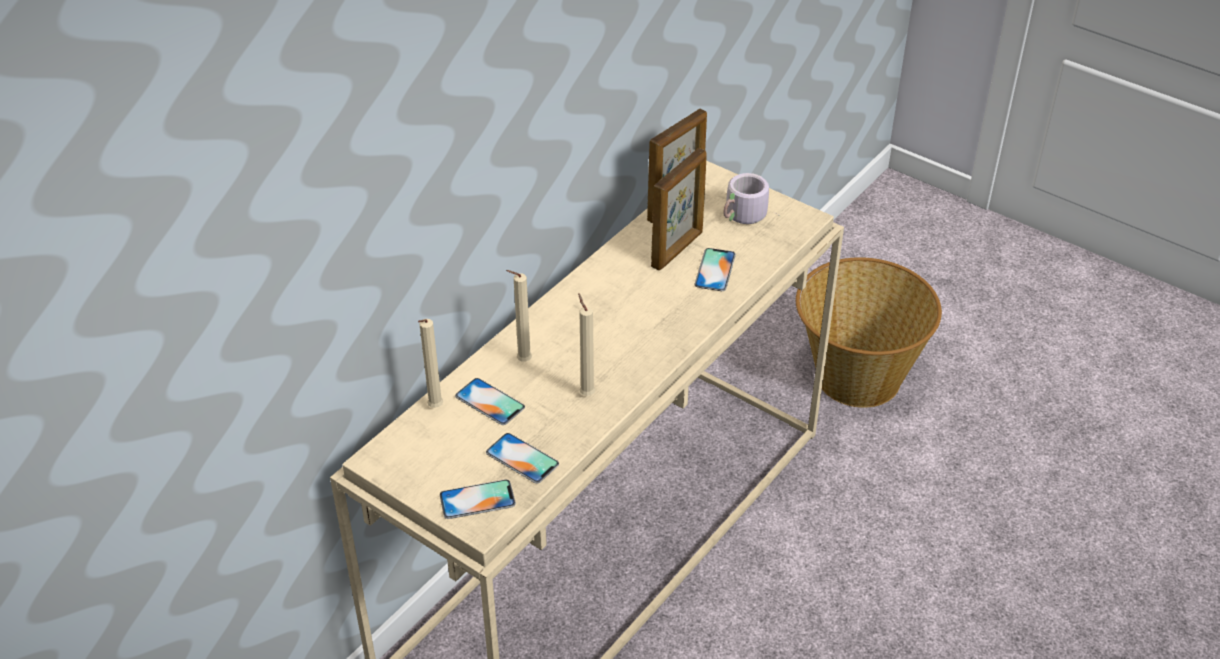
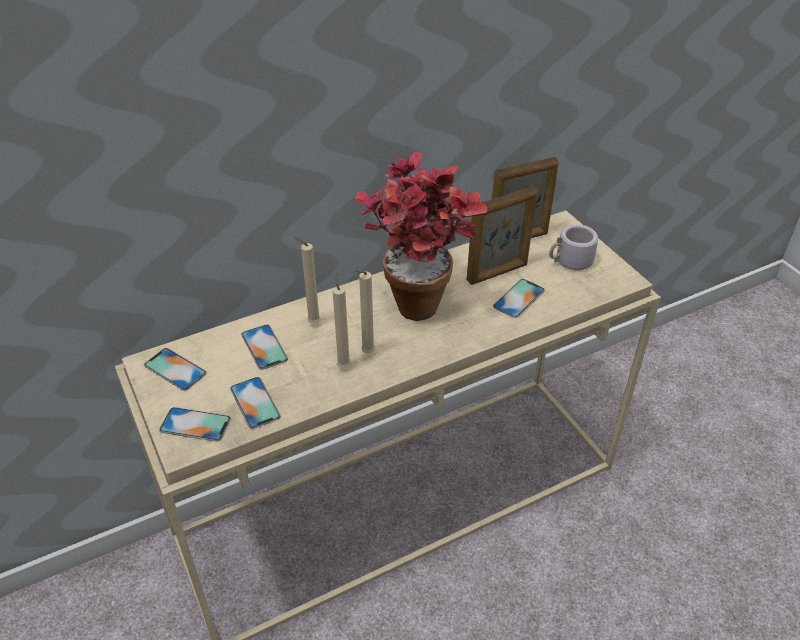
camera: 25 degrees right, 0 degrees up
beige candle [418,319,443,408] -> beige candle moved to [355,270,375,353]
basket [796,257,942,408] -> none
none -> phone [144,348,207,391]
none -> potted plant [356,152,487,321]

